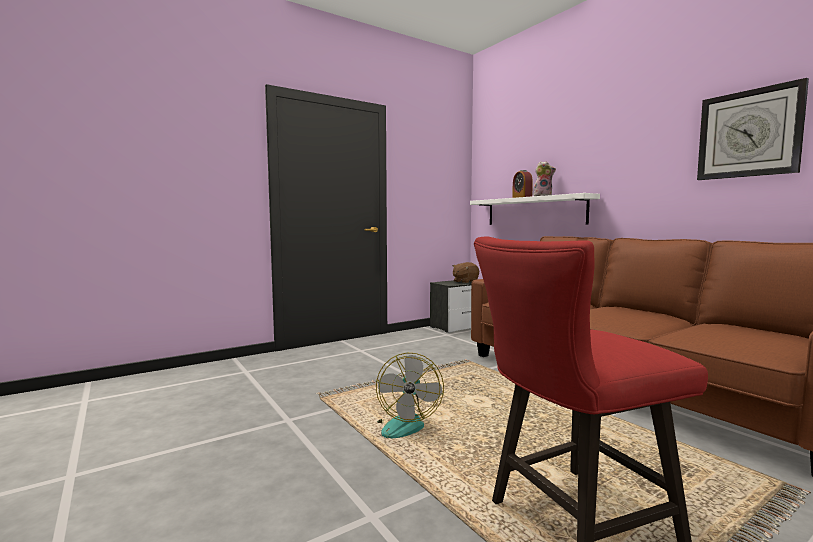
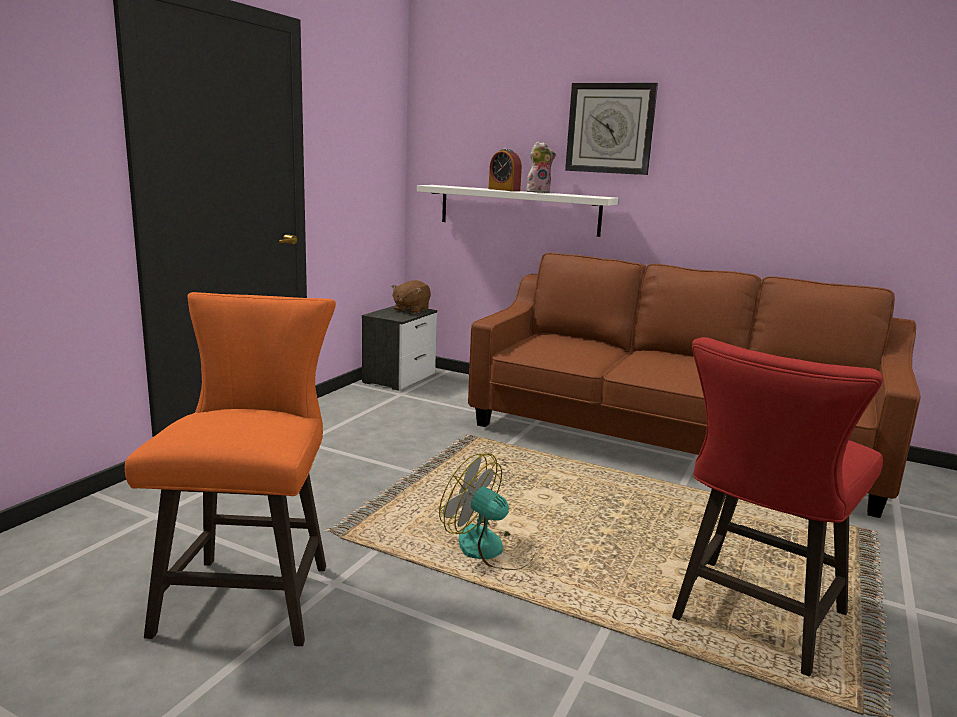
camera: 30 degrees left, 10 degrees up
fan [376,353,444,438] -> fan turned 150 degrees clockwise [439,453,535,570]
wall clock [697,78,809,180] -> wall clock moved to [565,83,658,175]
none -> orange stool [125,292,336,646]

